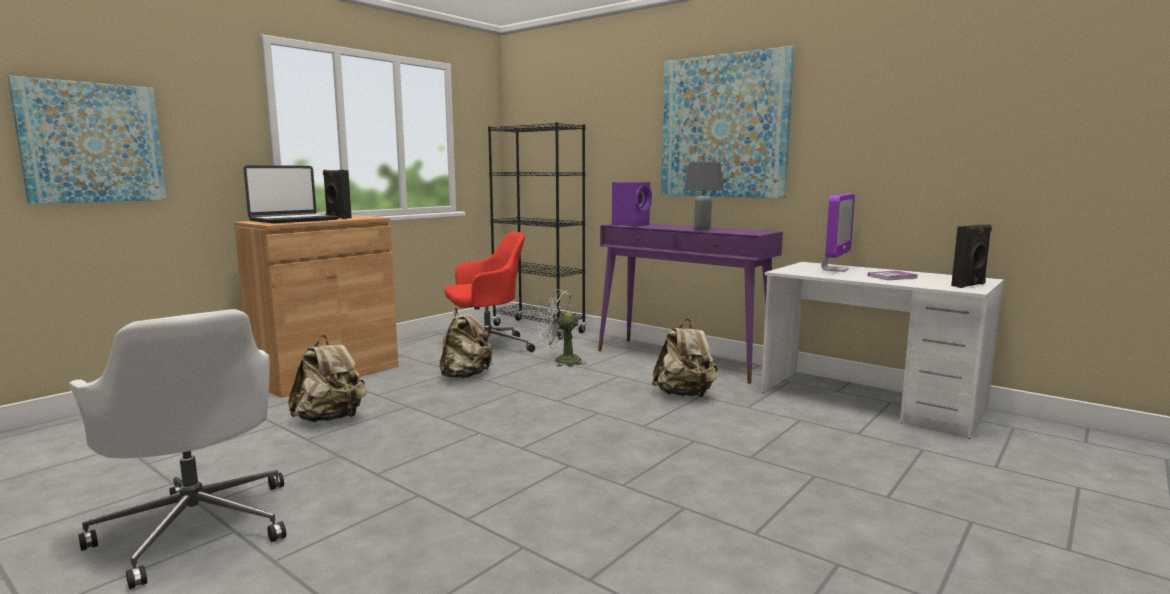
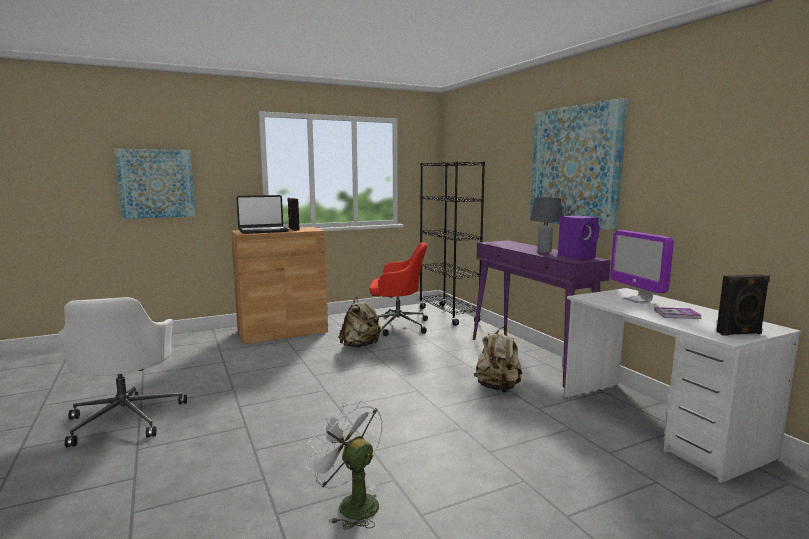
camera: 25 degrees right, 0 degrees up
beige backpack [288,335,367,422] -> none
white fan [538,289,587,367] -> white fan moved to [306,400,383,529]
purple speaker [612,182,652,227] -> purple speaker moved to [558,215,599,259]
monitor [821,194,855,272] -> monitor turned 105 degrees clockwise [610,230,674,303]

